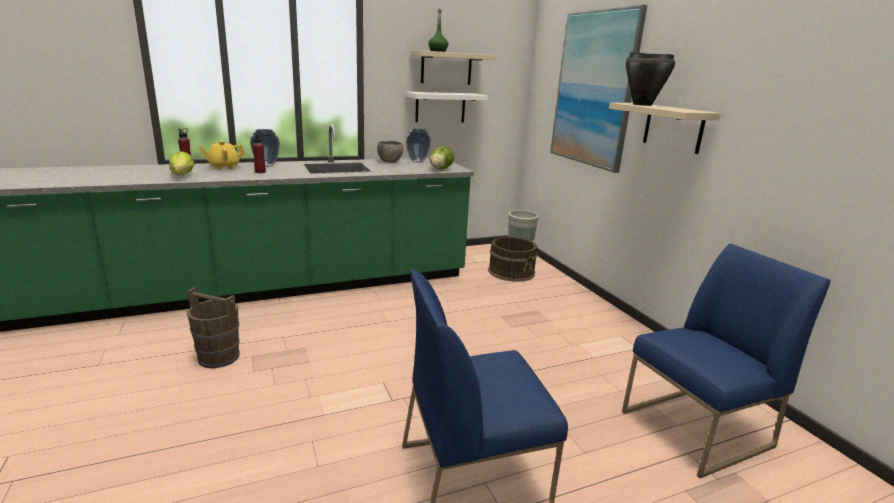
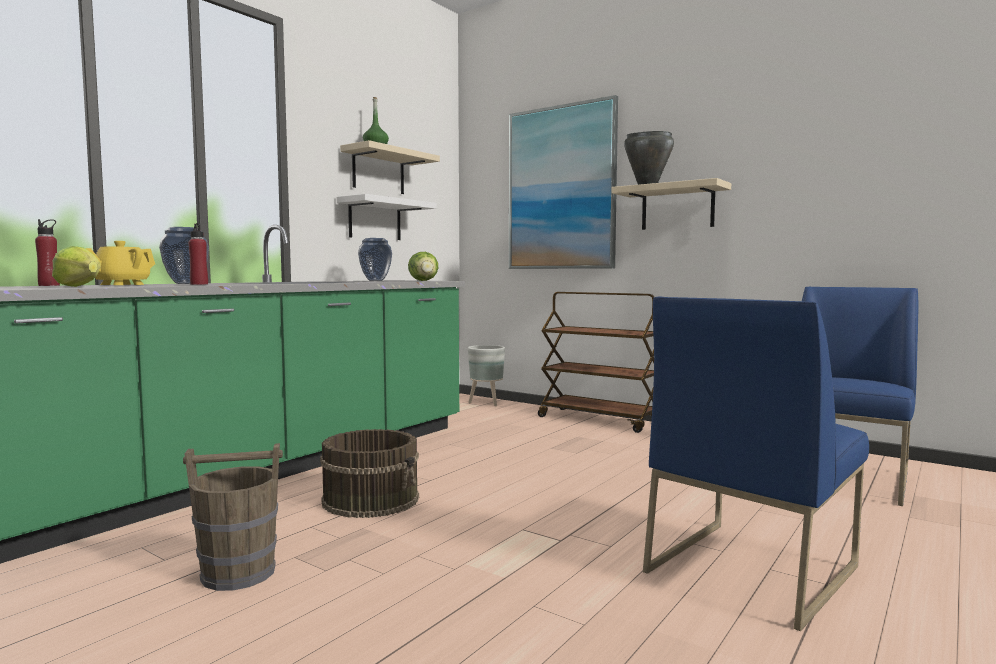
camera: 30 degrees left, 15 degrees down
grey bowl [377,141,404,163] -> none
brown bucket [488,237,538,282] -> brown bucket moved to [320,429,419,518]
none -> brown cart [538,292,654,433]

